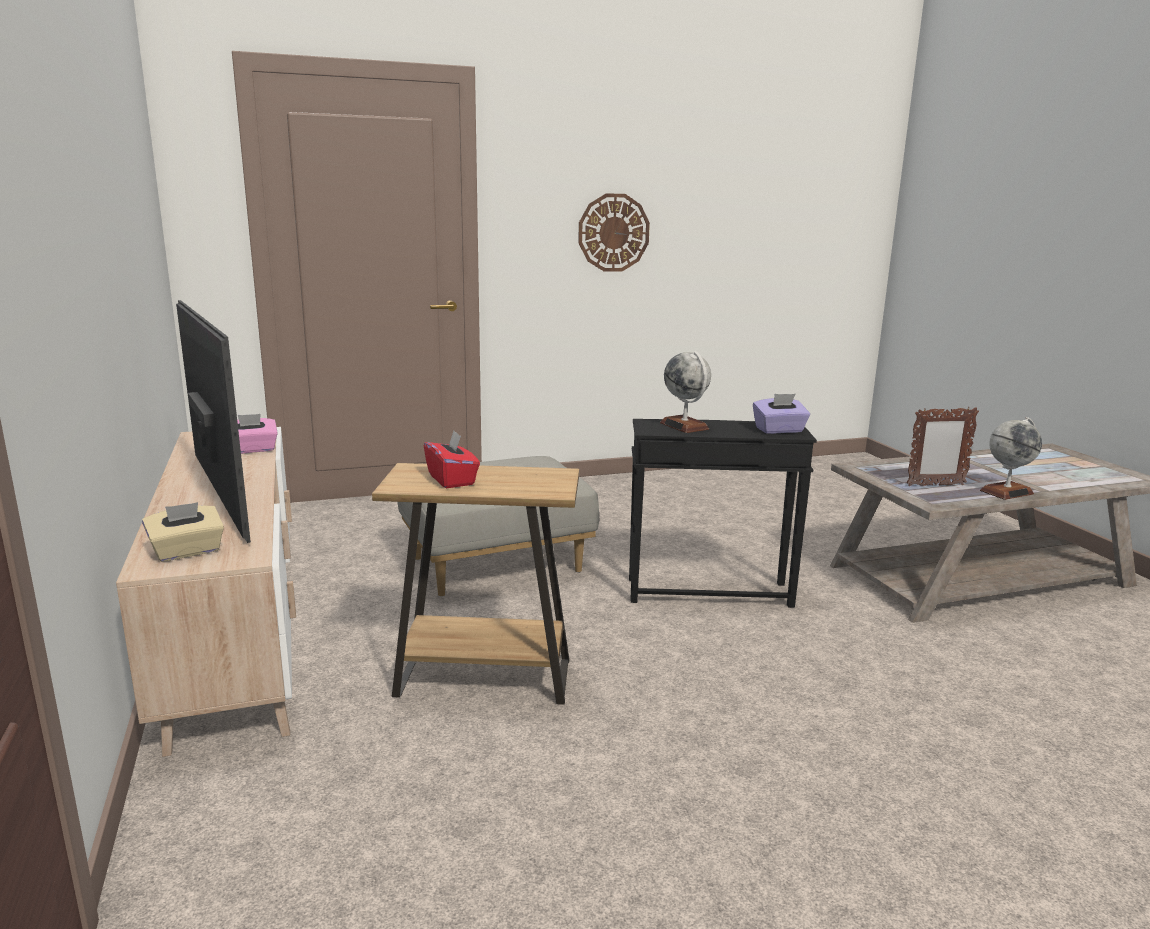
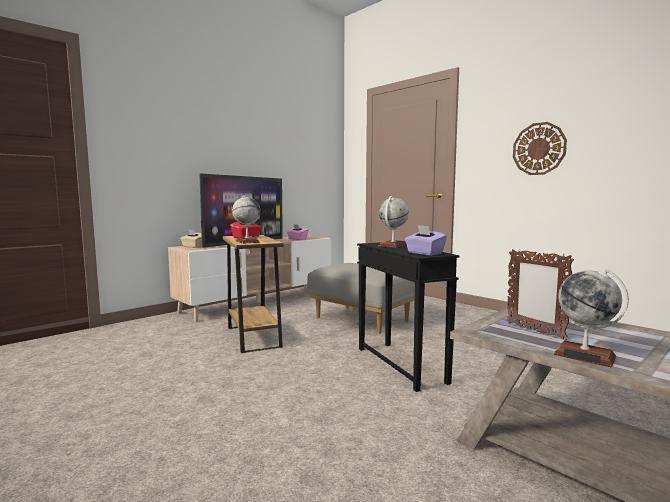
camera: 65 degrees right, 10 degrees down
none -> globe [232,195,261,244]

